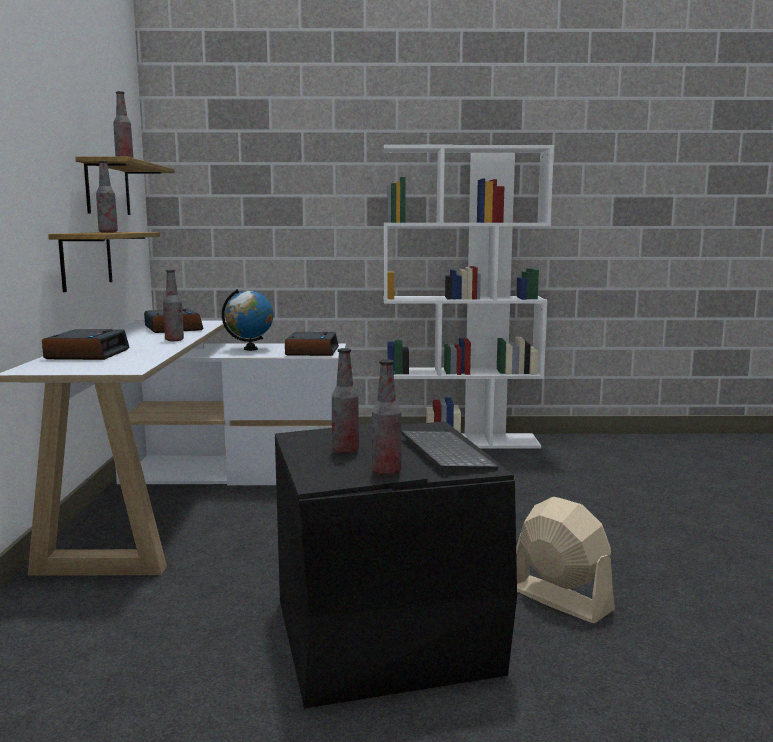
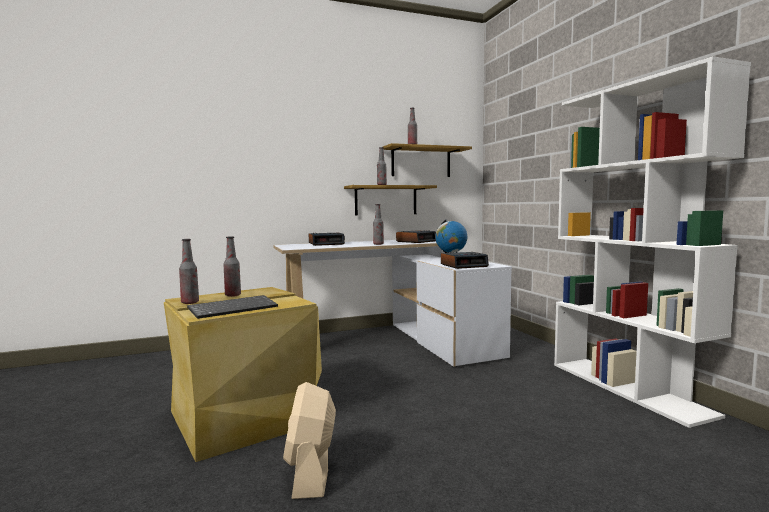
camera: 70 degrees right, 5 degrees down
black storage box [275,422,517,709] -> beige storage box [164,287,322,462]
beige fan [516,497,615,623] -> beige fan turned 150 degrees clockwise [283,382,336,499]

